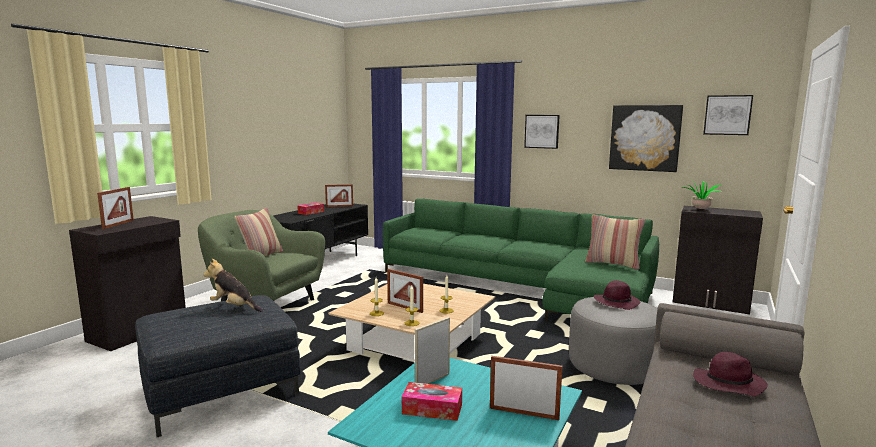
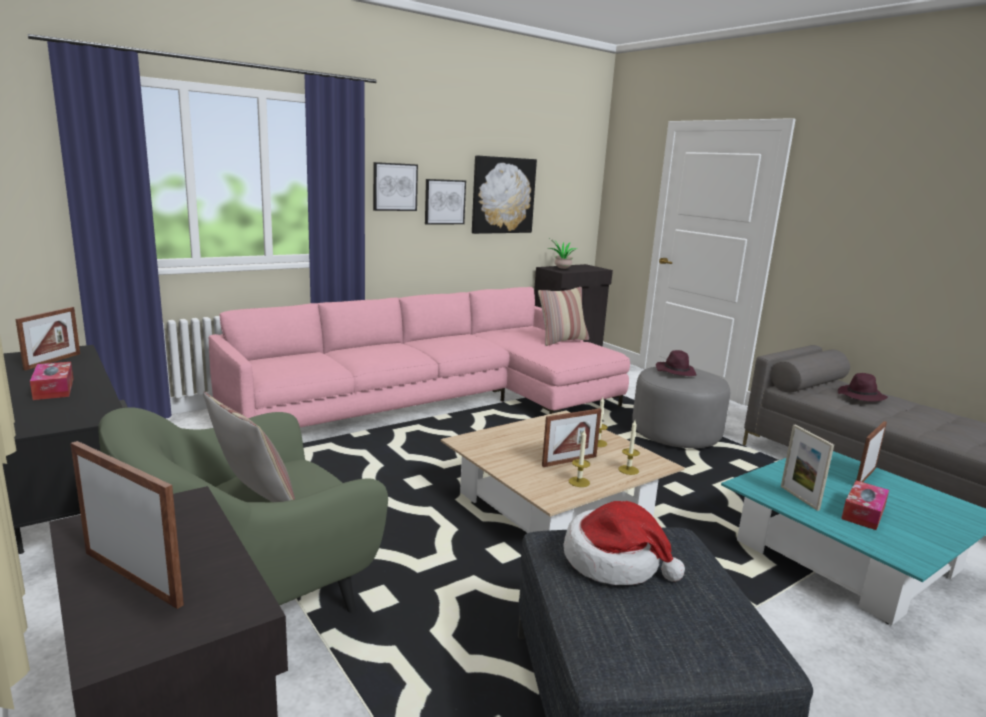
camera: 65 degrees left, 5 degrees up
plush toy [204,259,263,312] -> hat [564,501,685,585]
green sofa [383,199,659,321] -> pink sofa [209,287,630,427]
picture [703,95,753,135] -> picture moved to [425,179,466,225]

